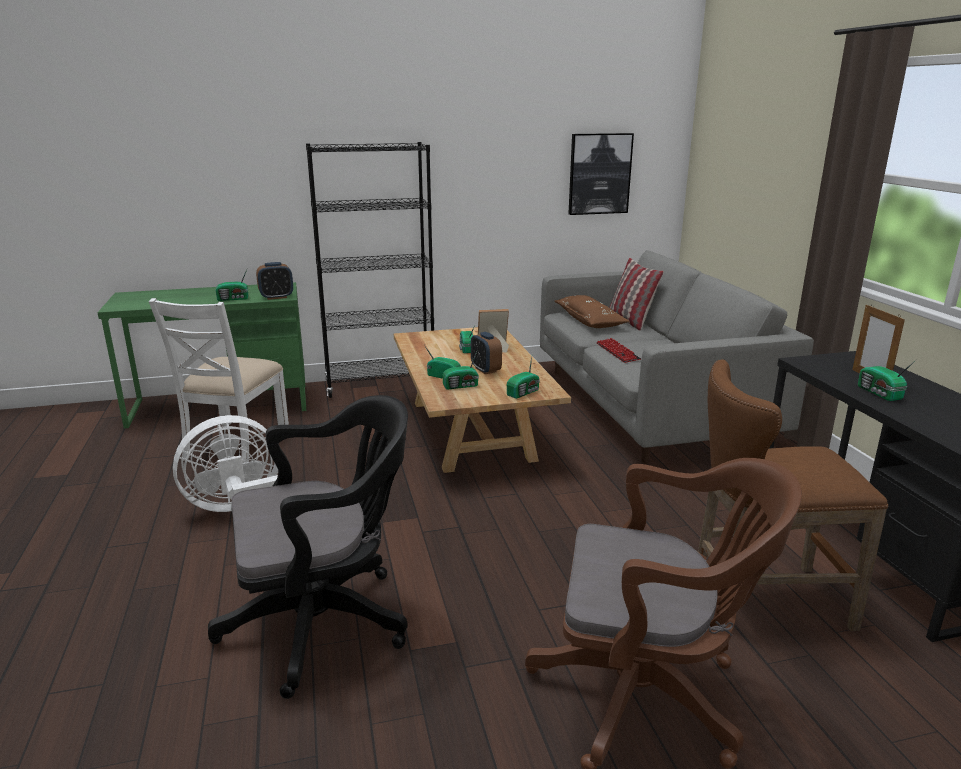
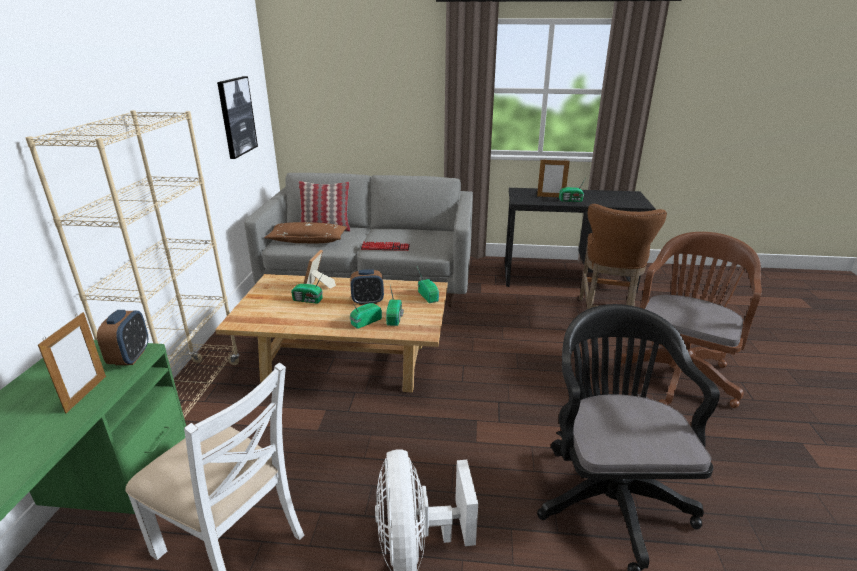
camera: 70 degrees left, 5 degrees up
radio [215,267,248,301] -> picture frame [38,312,106,414]
black bookcase [306,142,434,398] -> beige bookcase [25,110,240,418]

